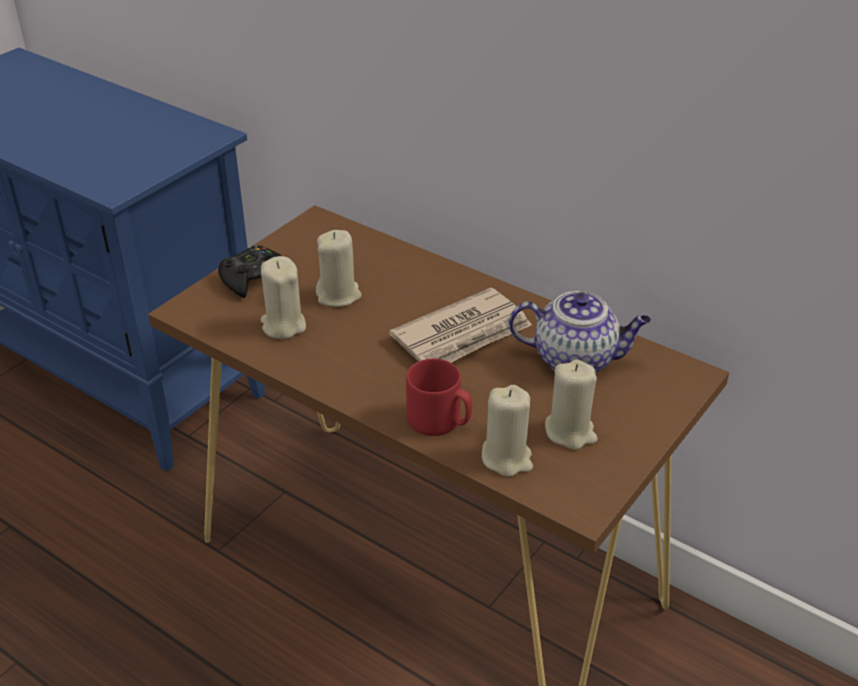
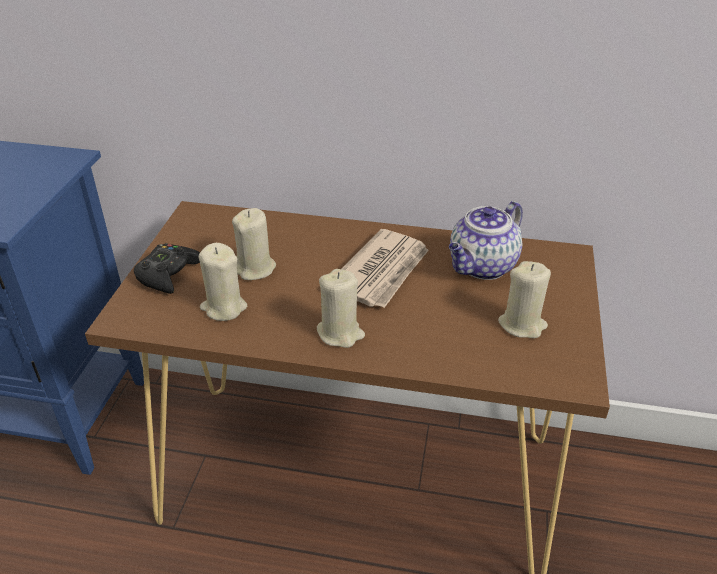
camera: 25 degrees left, 0 degrees up
red mug [406,358,472,436] -> none
beige candle [482,385,533,477] -> beige candle moved to [317,269,365,348]
teapot [509,291,651,372] -> teapot turned 150 degrees clockwise [449,201,523,280]

